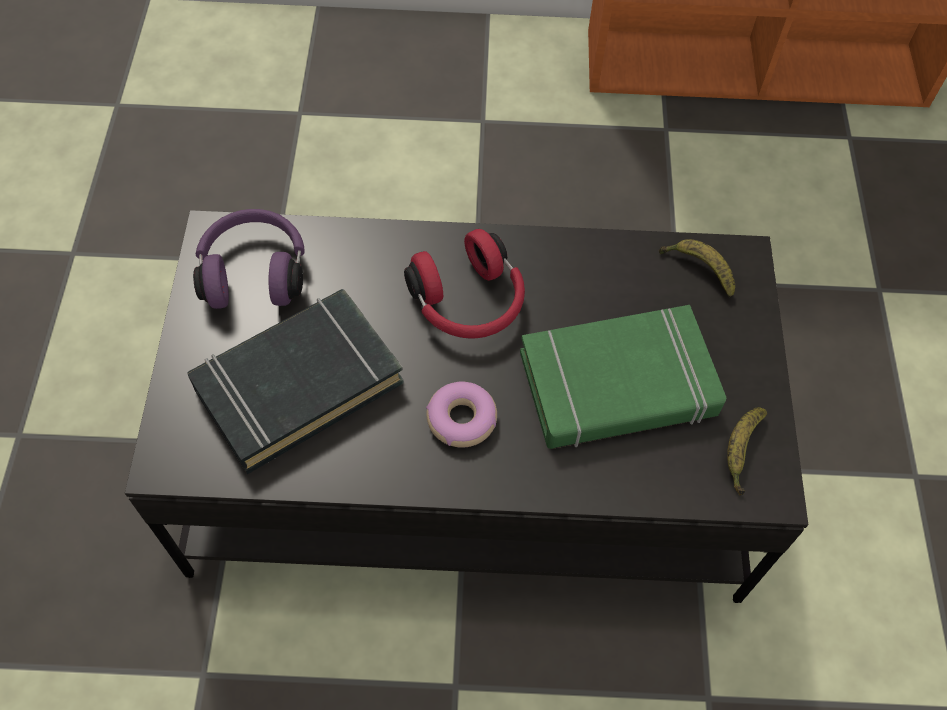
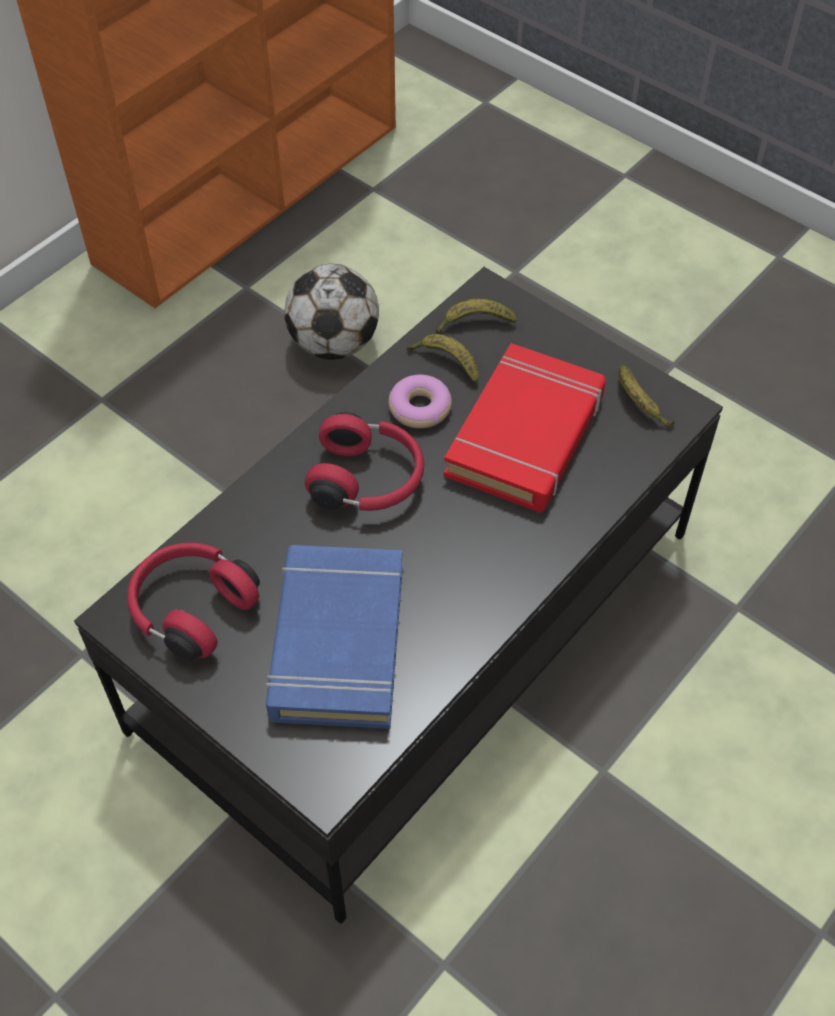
camera: 50 degrees left, 5 degrees down
black book [187,289,404,474] -> blue book [266,545,403,729]
purple headphones [193,209,305,309] -> red headphones [127,542,260,661]
donut [426,382,497,448] -> donut moved to [389,375,452,429]
green book [520,305,726,449] -> red book [444,343,606,512]
none -> football [284,264,379,360]
none -> banana [407,334,479,383]

